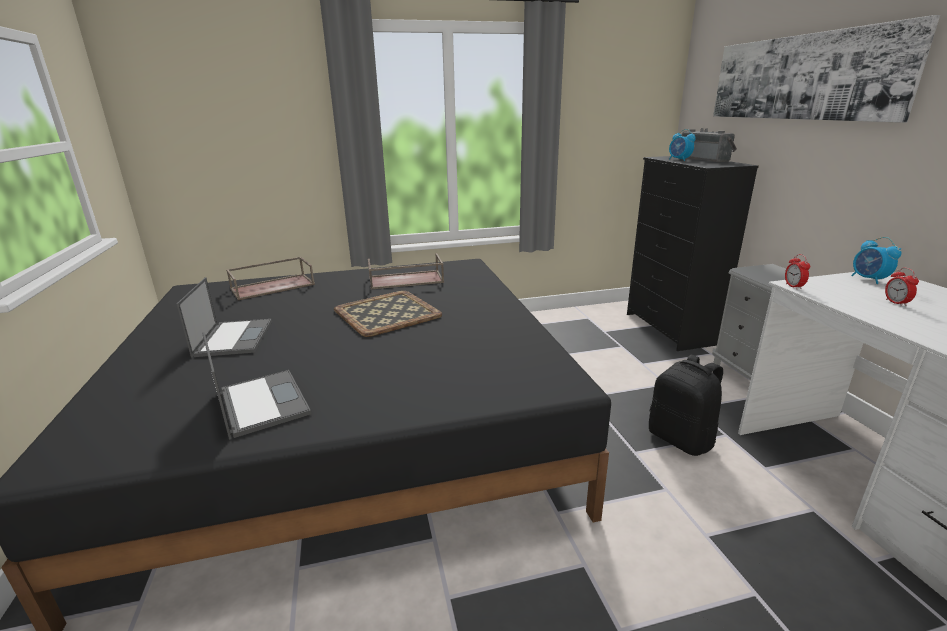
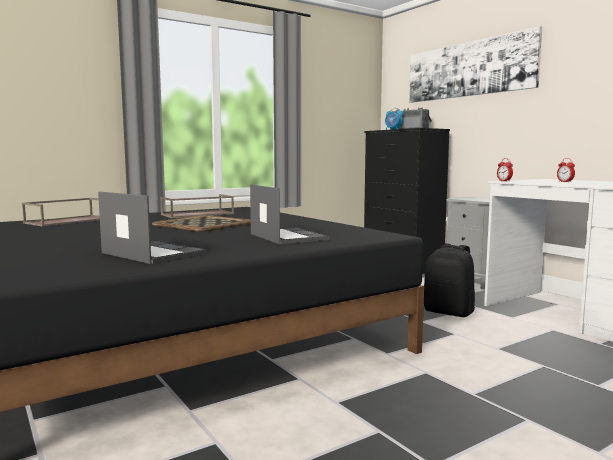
camera: 20 degrees left, 15 degrees down
laptop [177,277,272,357] -> laptop moved to [250,185,330,244]
alarm clock [851,237,902,284] -> none

